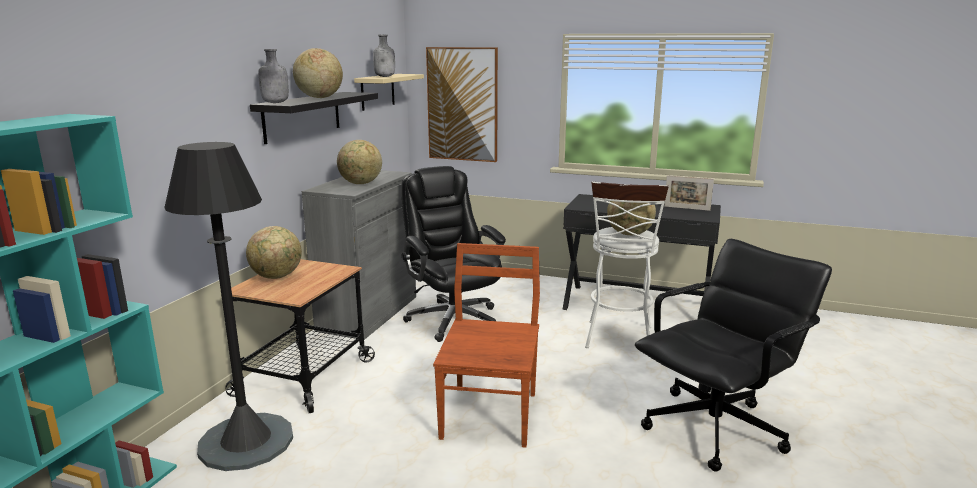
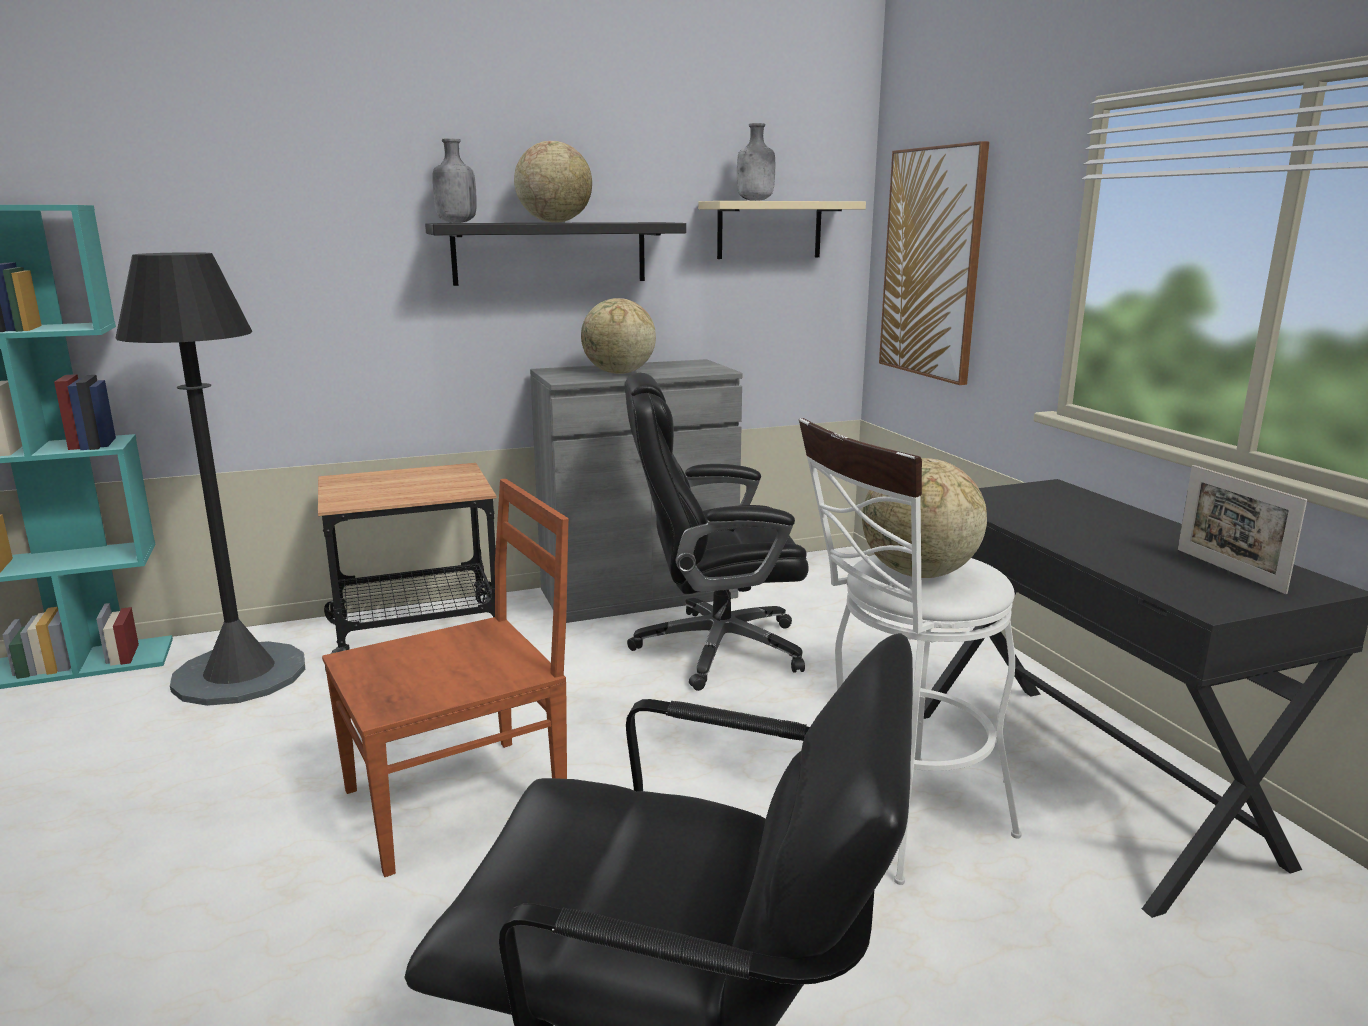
camera: 50 degrees right, 0 degrees up
globe [246,226,302,279] -> none
black office chair [402,166,506,342] -> black office chair turned 120 degrees counterclockwise [624,373,809,691]

